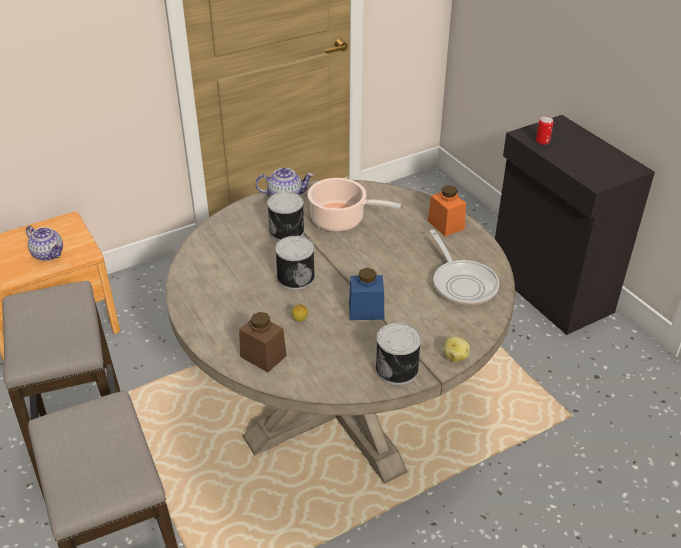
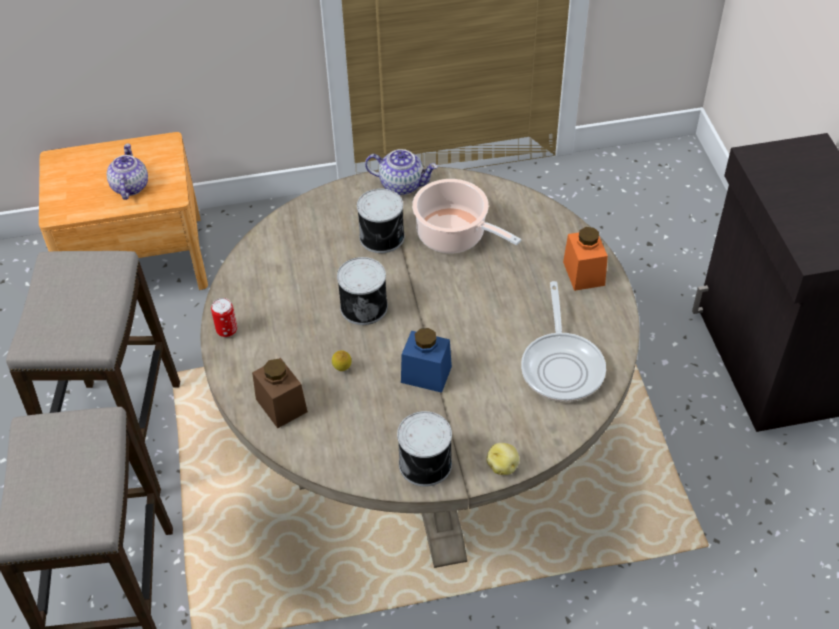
camera: 20 degrees right, 10 degrees up
teapot [26,226,63,261] -> teapot turned 150 degrees counterclockwise [107,144,148,200]
can [536,116,553,145] -> can moved to [211,298,237,337]

